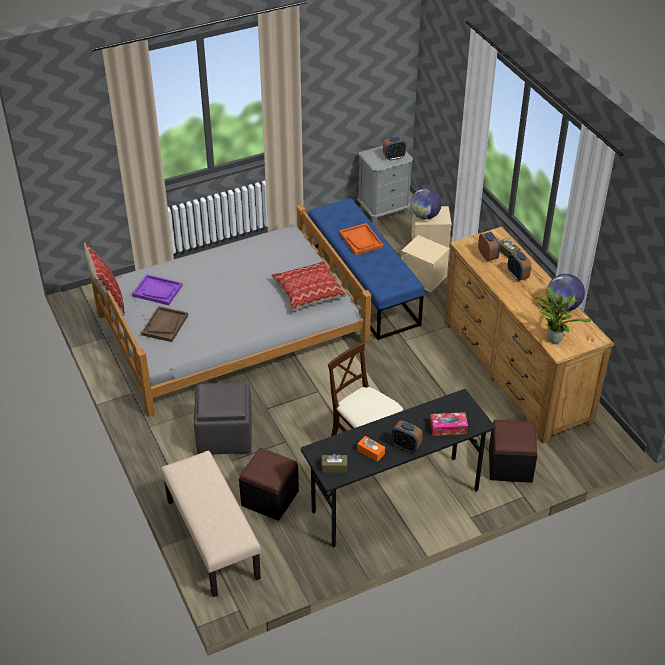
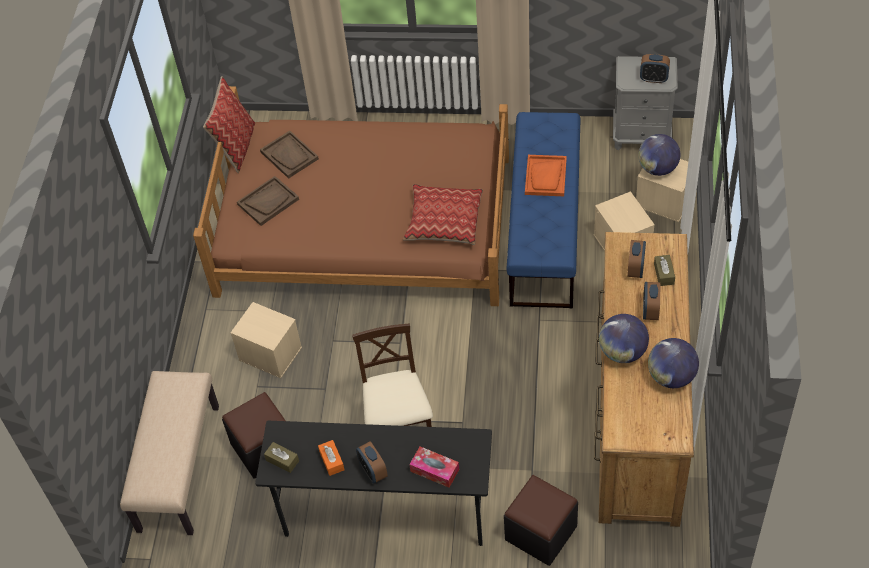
camera: 35 degrees right, 10 degrees up
grey bed [90,205,371,417] -> brown bed [193,86,509,306]
purple tray [132,274,182,305] -> brown tray [260,131,319,179]
grey ottoman [194,382,252,454] -> beige storage box [231,302,302,378]
potted plant [535,287,591,343] -> none
none -> globe [599,314,649,363]

